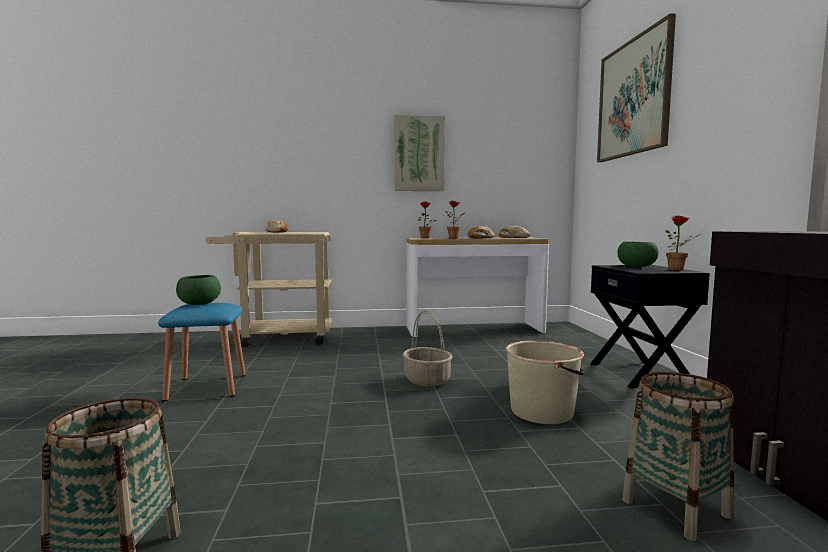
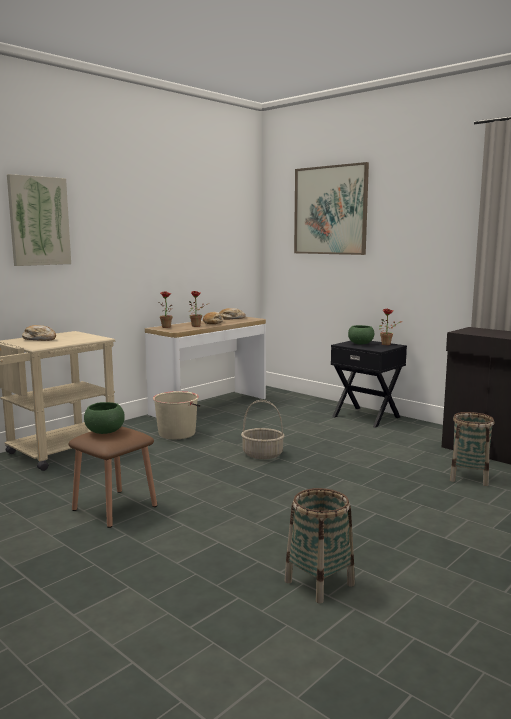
camera: 40 degrees left, 5 degrees up
blue stool [158,303,246,401] -> brown stool [69,426,157,528]
picture [394,115,445,191] -> picture moved to [7,174,71,266]
beige bucket [505,340,585,424] -> beige bucket moved to [153,391,200,439]

